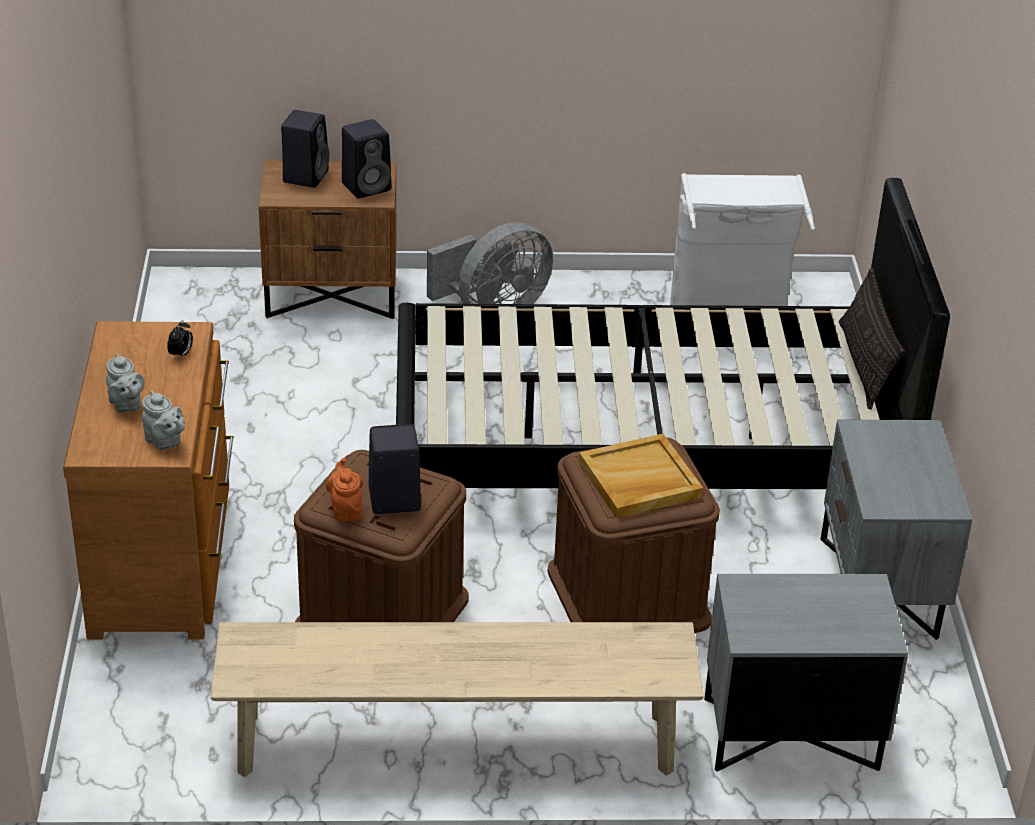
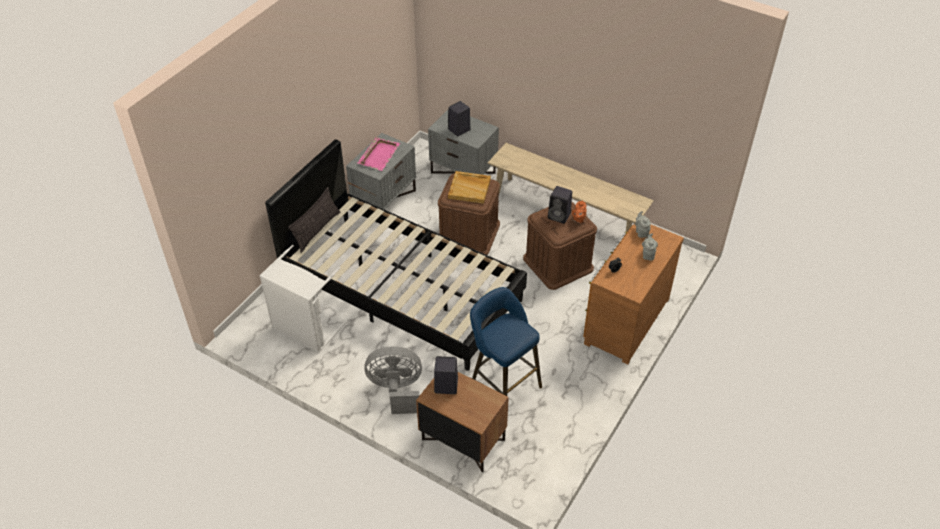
camera: 145 degrees left, 10 degrees up
black speaker [281,110,329,188] -> black speaker moved to [448,101,470,136]
none -> pink tray [357,137,400,171]
none -> blue stool [470,287,542,396]

